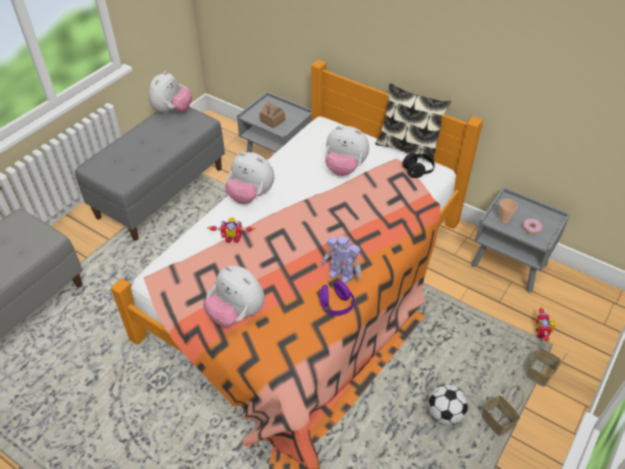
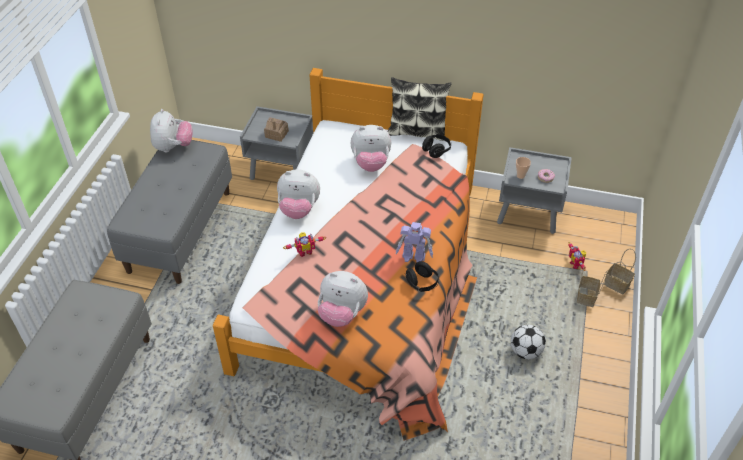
camera: 20 degrees left, 0 degrees up
purple headphones [319,281,355,316] -> black headphones [405,261,439,292]
basket [481,385,524,436] -> basket moved to [604,249,636,294]

